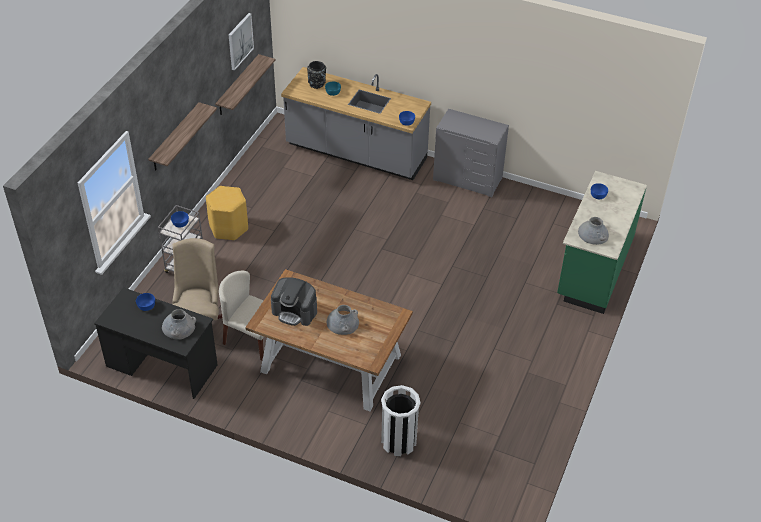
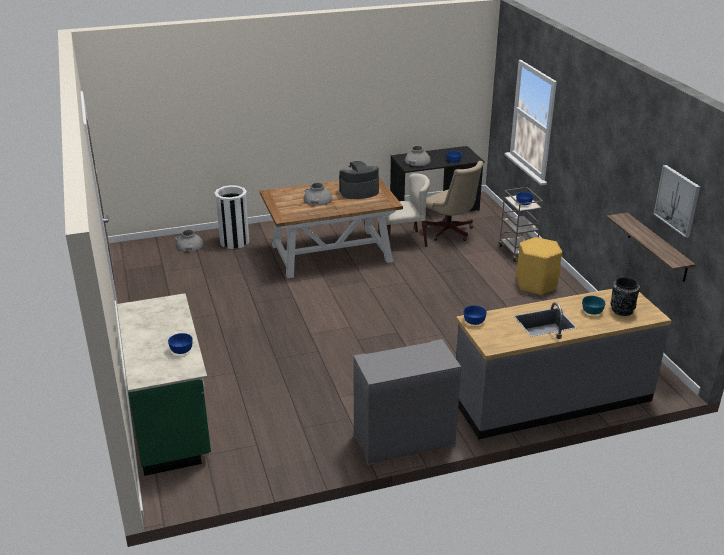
camera: 140 degrees right, 15 degrees down
shelf [148,102,217,171] -> none
grey vase [578,217,609,245] -> grey vase moved to [175,229,204,252]

